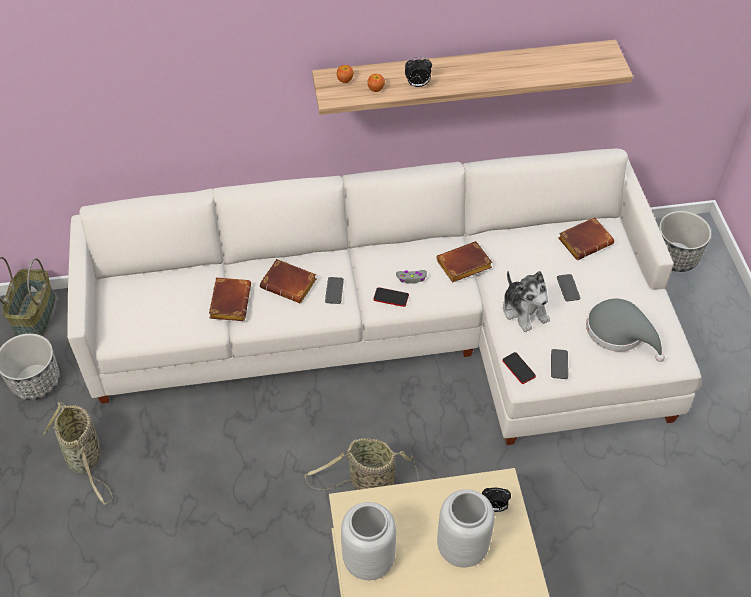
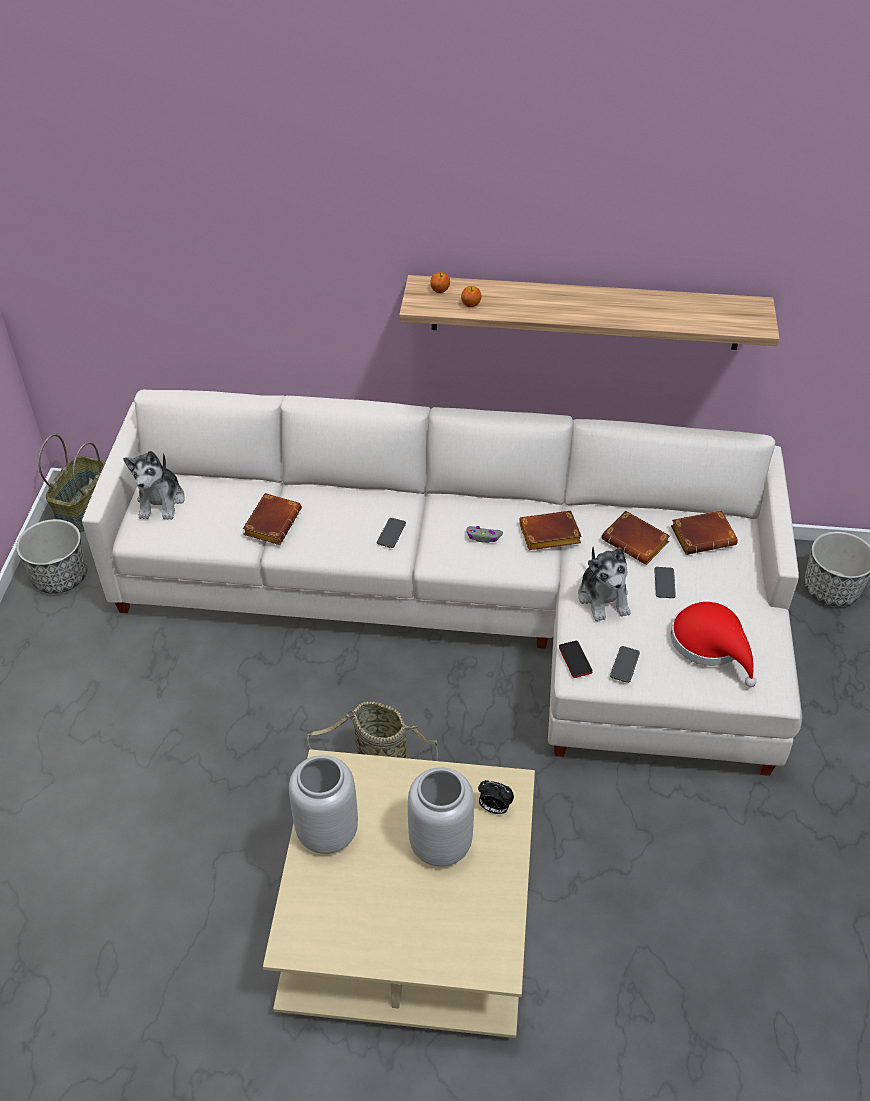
camera: 15 degrees right, 5 degrees down
basket [43,402,113,505] -> none
brown book [260,259,316,303] -> brown book moved to [601,511,670,565]
phone [373,287,409,307] -> none
alarm clock [405,57,432,87] -> none
grey hat [586,299,665,362] -> red hat [671,602,757,687]
none -> plush toy [123,451,185,520]

